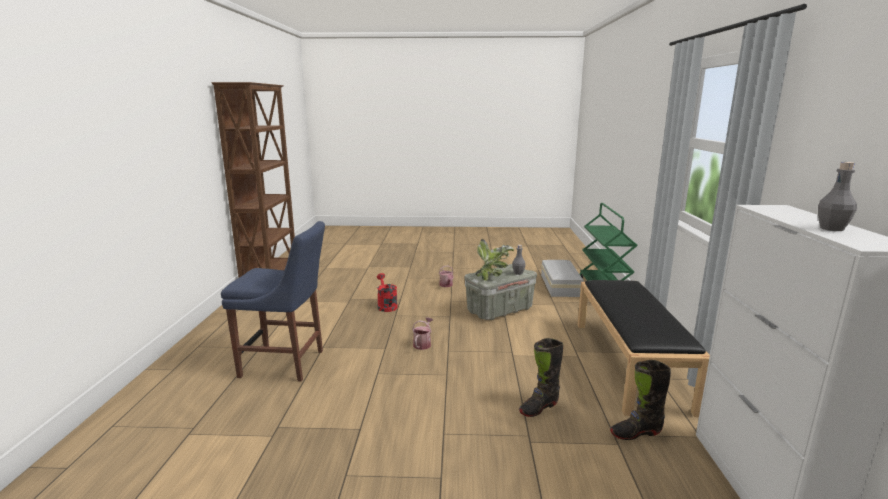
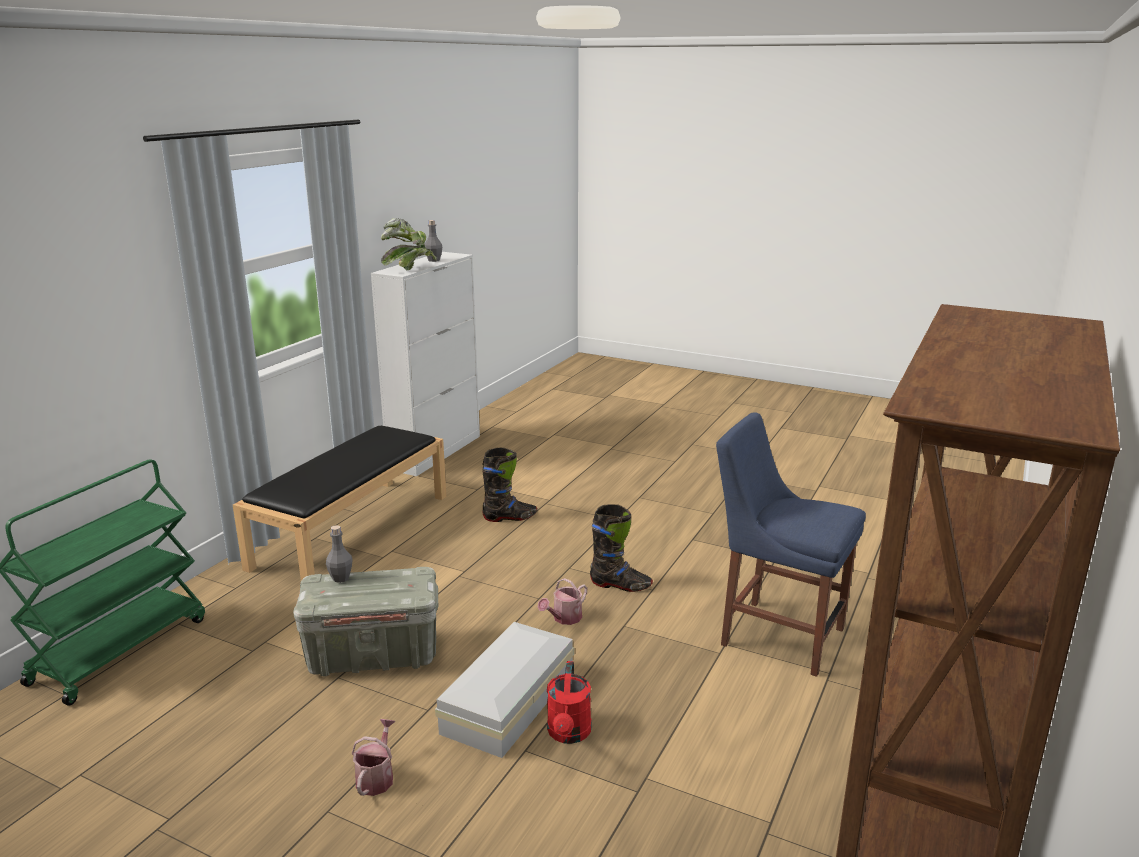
camera: 155 degrees left, 5 degrees up
potted plant [475,239,514,281] -> potted plant moved to [381,218,437,270]
white storage box [541,260,583,297] -> white storage box moved to [435,622,575,758]
black boot [610,360,671,440] -> black boot moved to [590,504,653,592]

